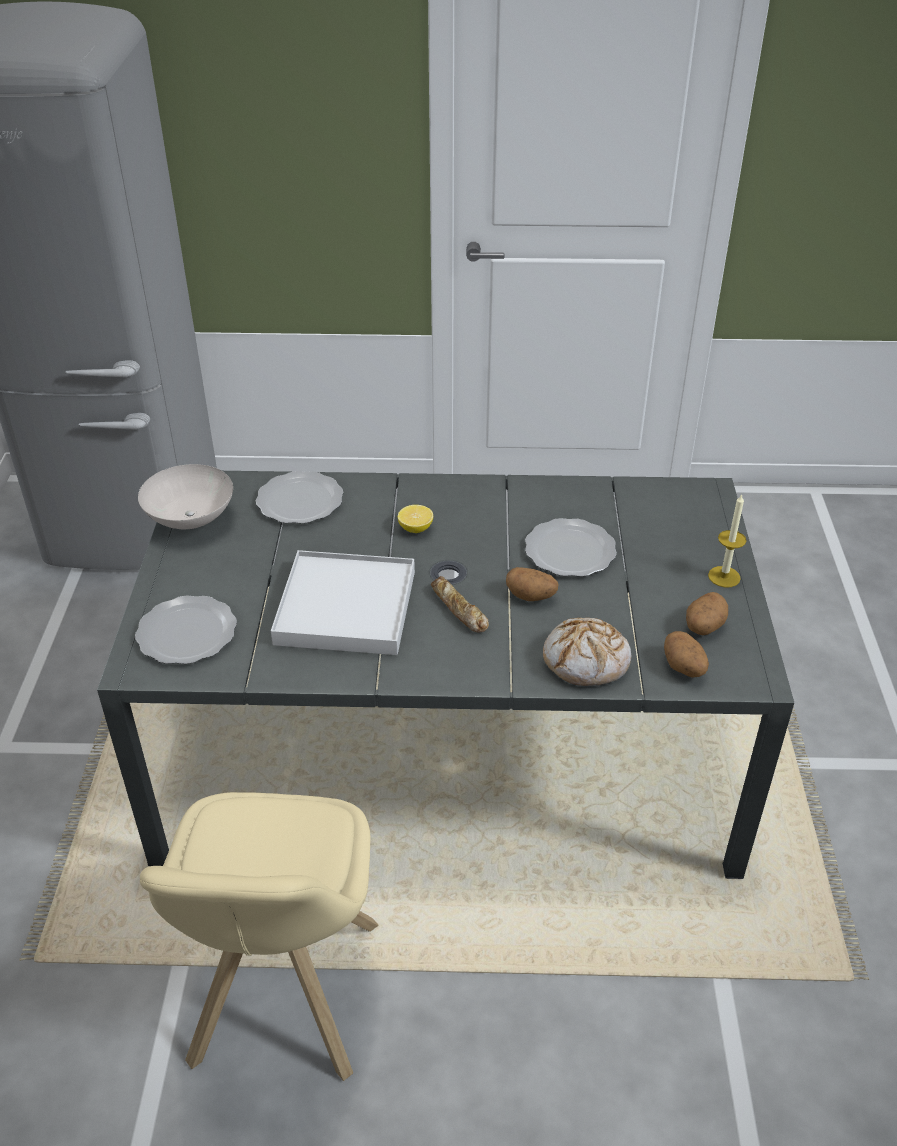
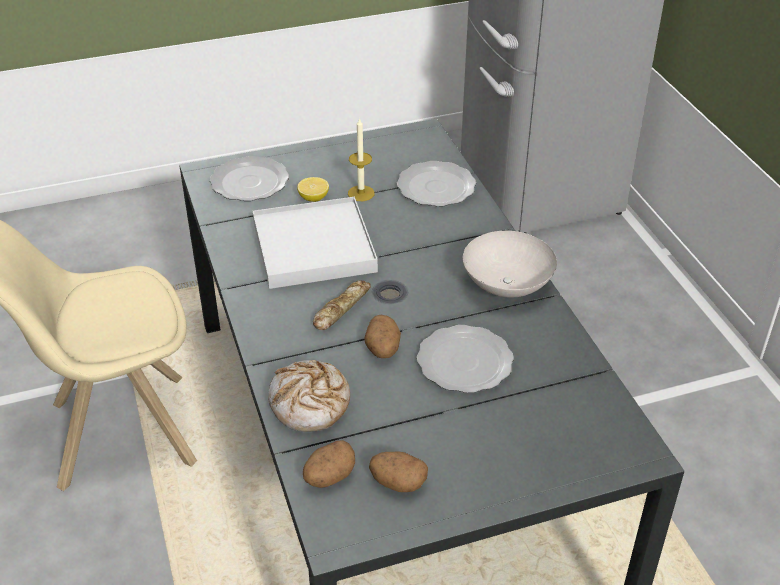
camera: 70 degrees right, 0 degrees up
white bowl [138,464,233,529] -> white bowl moved to [463,231,557,298]
lemon [398,505,433,533] -> lemon moved to [297,177,329,202]
candle [708,493,747,587] -> candle moved to [348,117,375,201]

